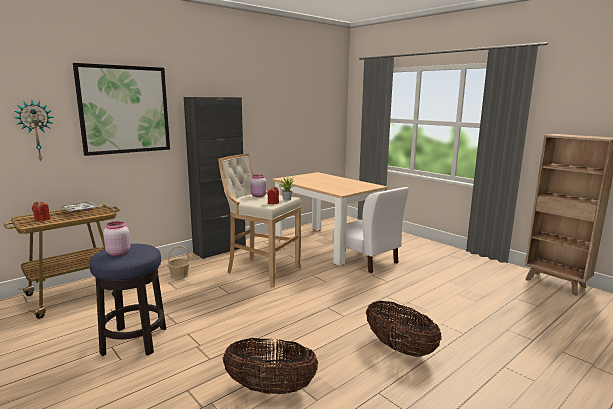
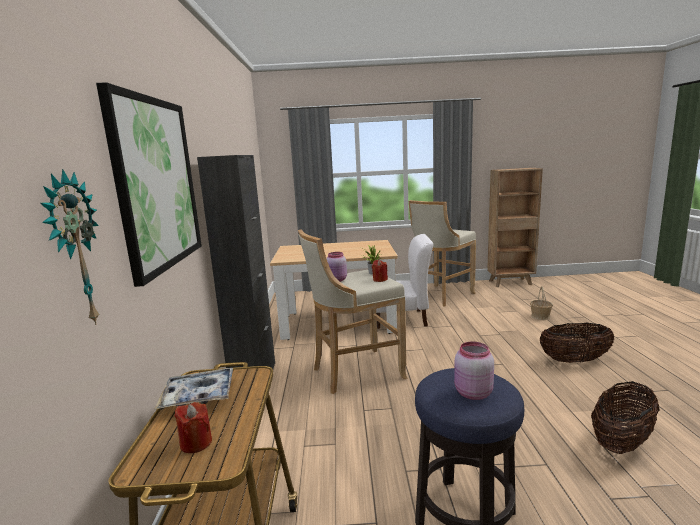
camera: 50 degrees left, 0 degrees up
basket [168,246,190,279] -> basket moved to [530,286,553,320]
none -> beige stool [408,200,476,306]

